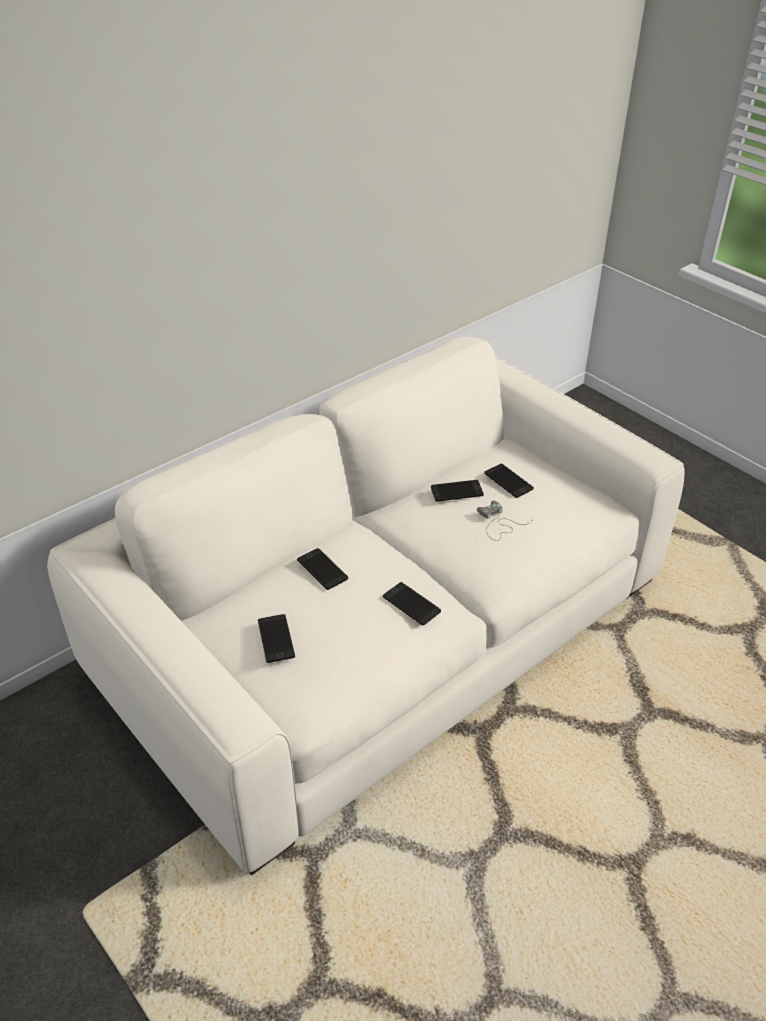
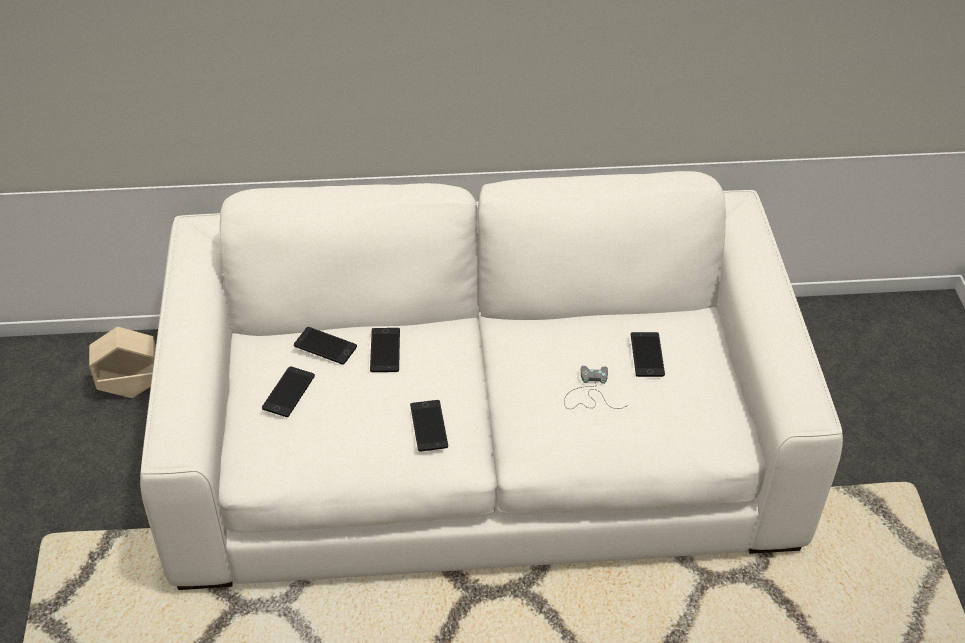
camera: 35 degrees right, 5 degrees up
phone [431,480,484,502] -> phone moved to [294,327,357,365]
none -> beige planter [89,327,156,398]

